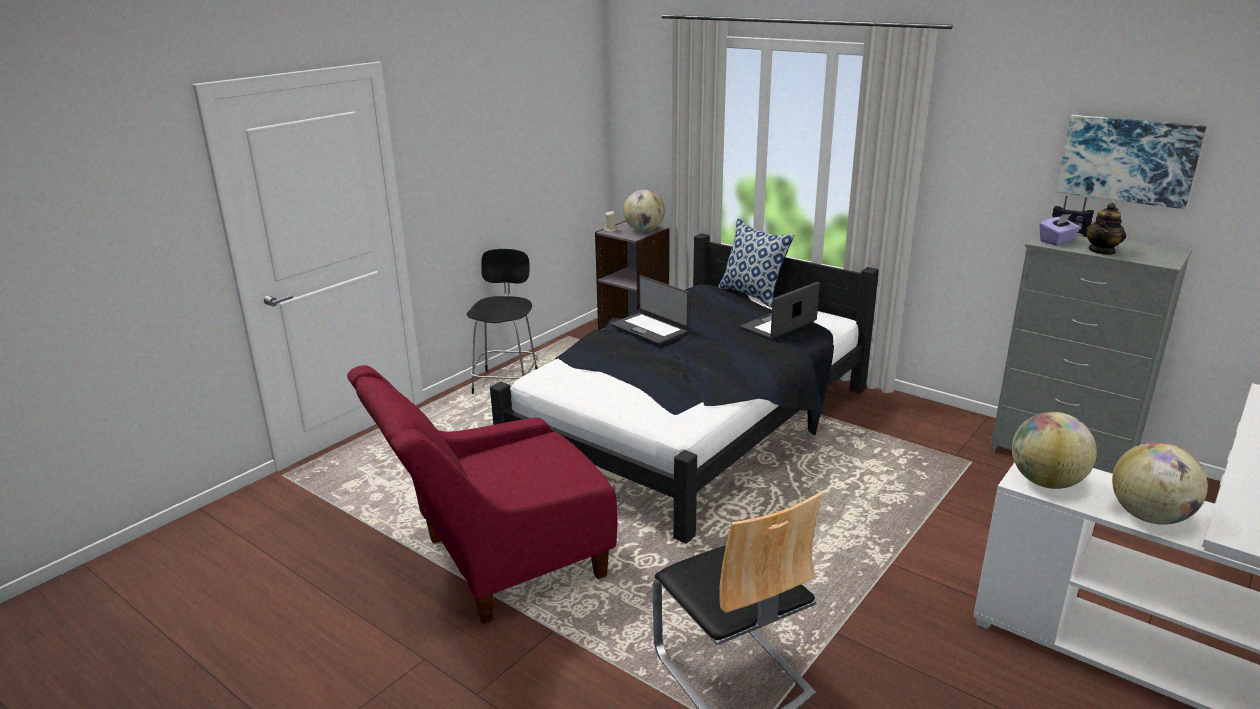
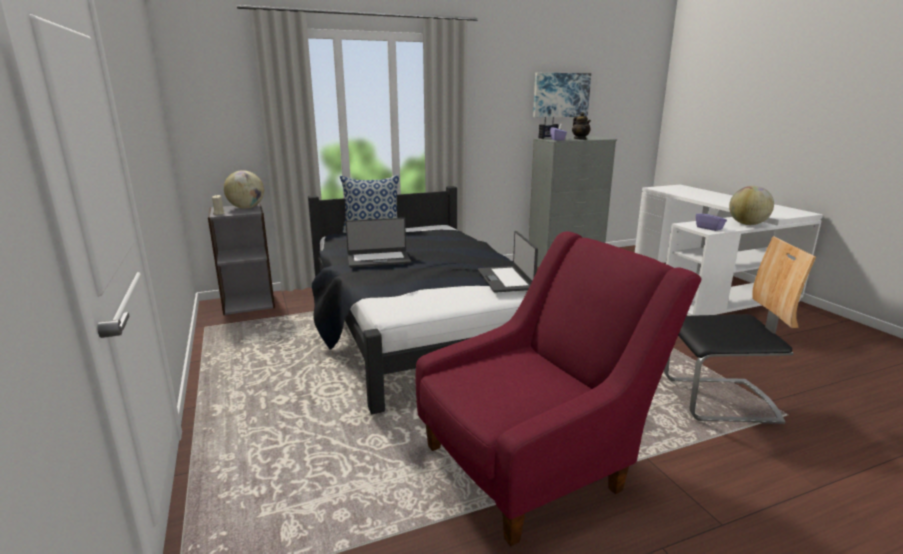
camera: 60 degrees left, 5 degrees down
red armchair [347,365,617,624] -> red armchair turned 120 degrees counterclockwise [416,231,701,546]
black chair [467,249,538,394] -> none
laptop [740,282,820,340] -> laptop moved to [478,231,538,293]
globe [1012,412,1097,489] -> purple tissue box [696,208,727,231]

